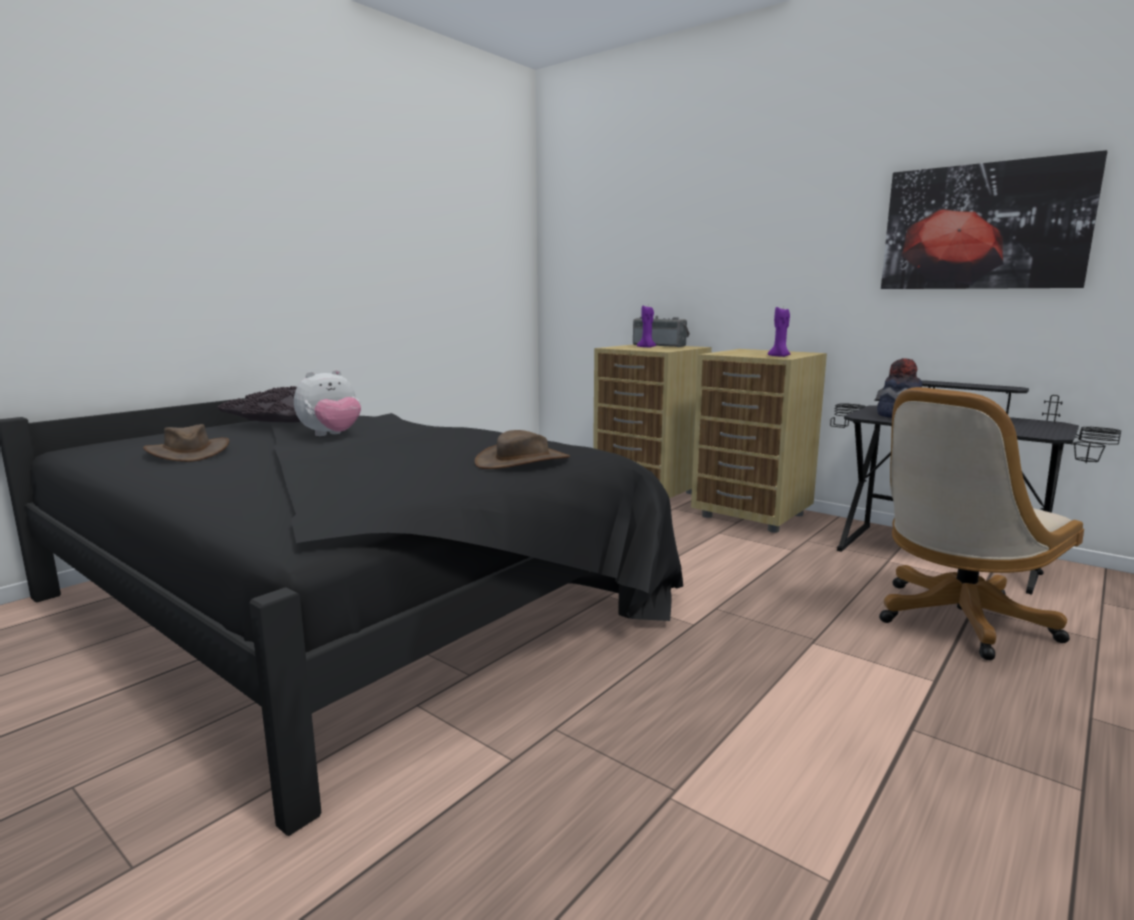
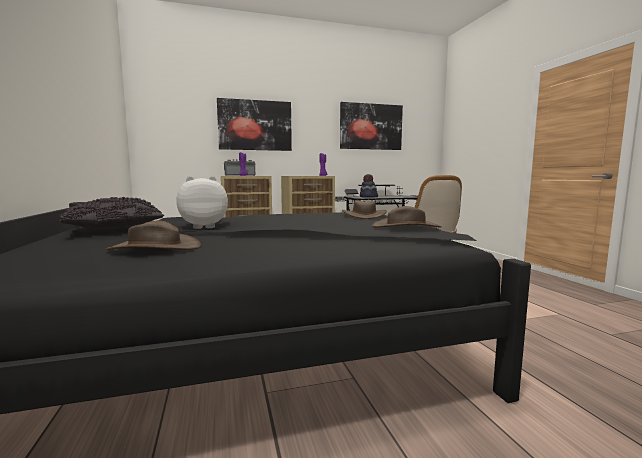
camera: 55 degrees left, 5 degrees down
plush toy [294,369,361,436] -> plush toy turned 105 degrees counterclockwise [176,176,228,229]
none -> picture [217,98,292,151]
none -> brown hat [372,206,442,228]

